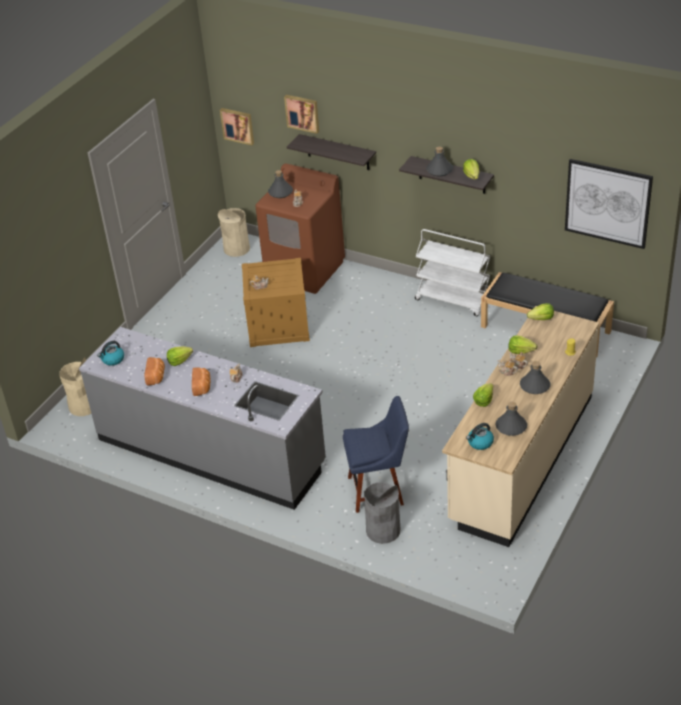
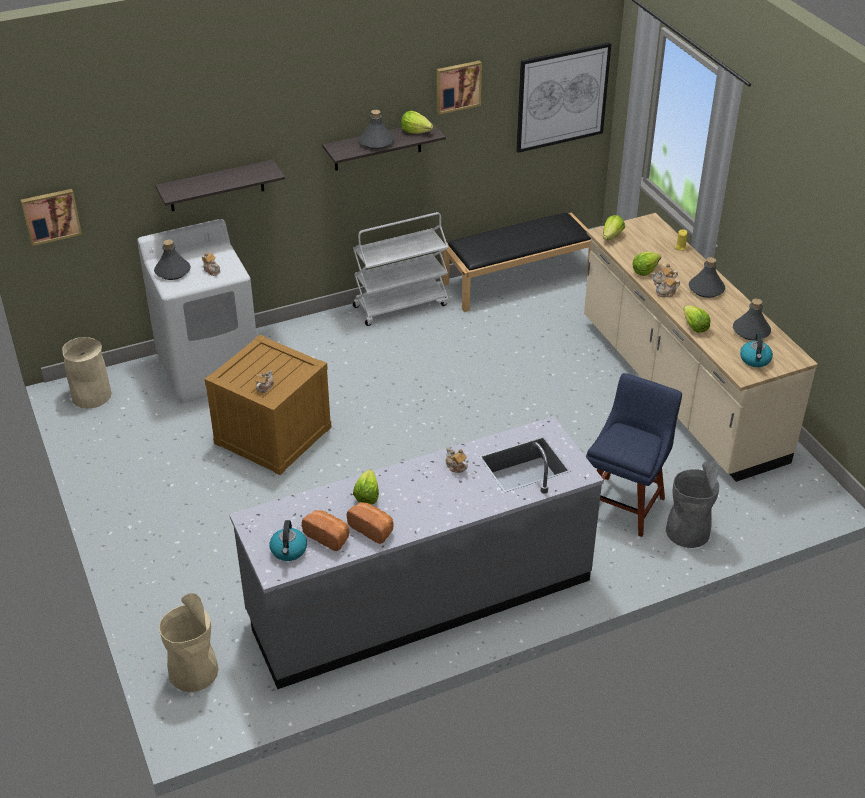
camera: 55 degrees left, 0 degrees up
bread [192,367,210,396] -> bread moved to [302,510,349,551]
brown washing machine [255,163,345,294] -> white washing machine [137,219,257,404]
picture [284,95,319,134] -> picture moved to [437,60,482,115]

